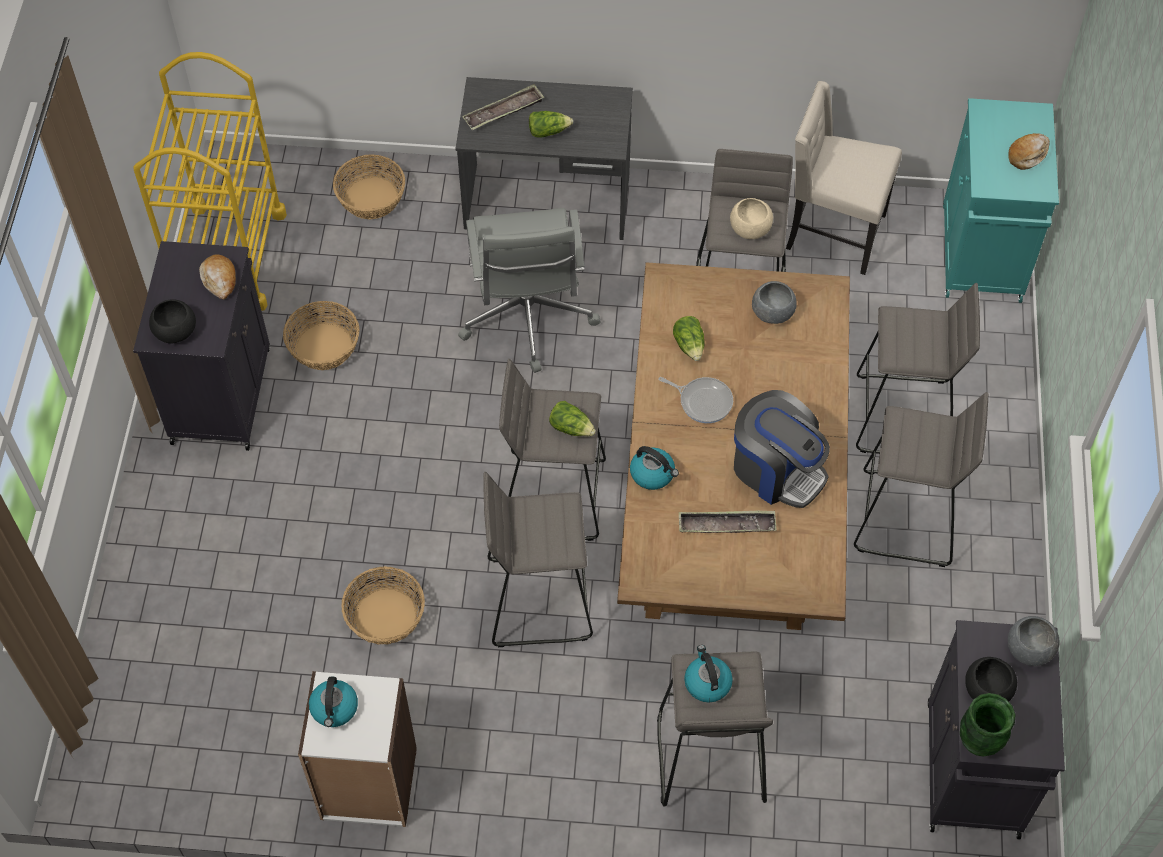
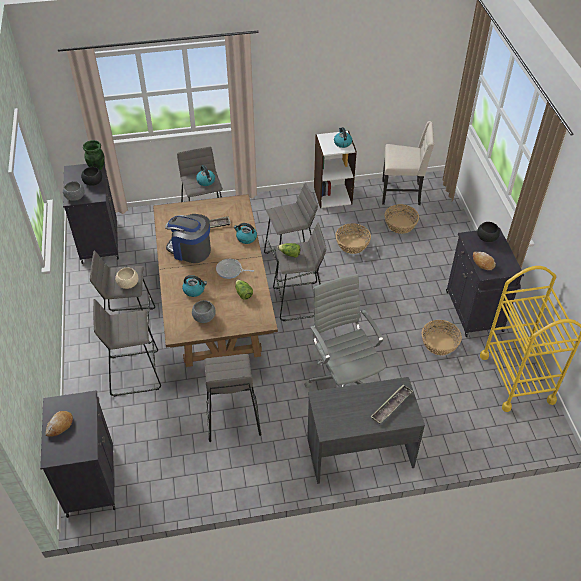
camera: 165 degrees right, 10 degrees down
basket [333,155,405,220] -> basket moved to [384,204,419,234]
lettuce [529,111,573,138] -> none
beige bowl [730,198,773,239] -> beige bowl moved to [115,268,138,289]
beige chair [786,81,902,275] -> beige chair moved to [382,121,434,205]
turquoise cabinet [943,98,1059,303] -> black cabinet [40,390,115,518]
none -> kettle [182,275,207,297]

